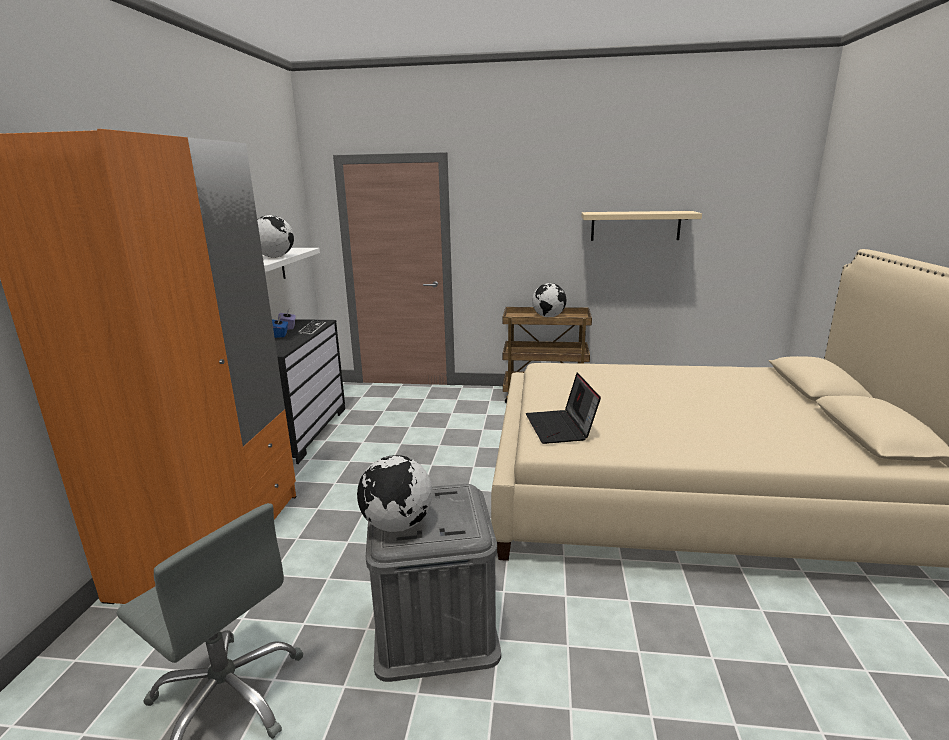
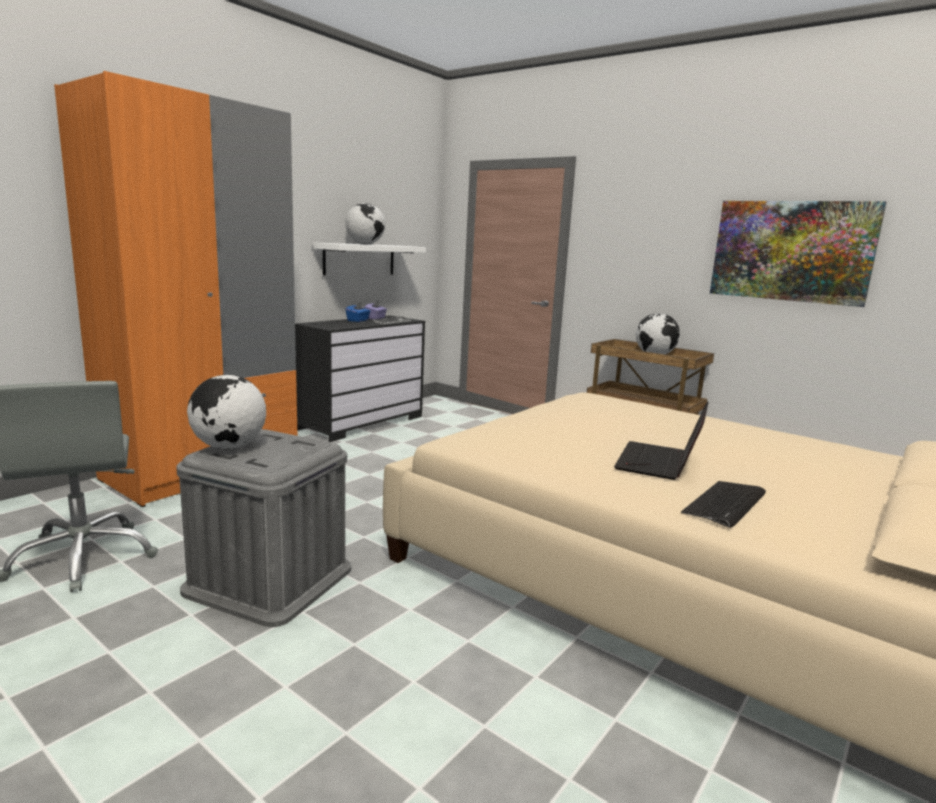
camera: 30 degrees right, 5 degrees down
laptop [526,373,601,444] -> laptop moved to [614,401,709,480]
beige shelf [582,211,702,241] -> picture [710,201,886,307]
none -> keyboard [681,481,766,528]

